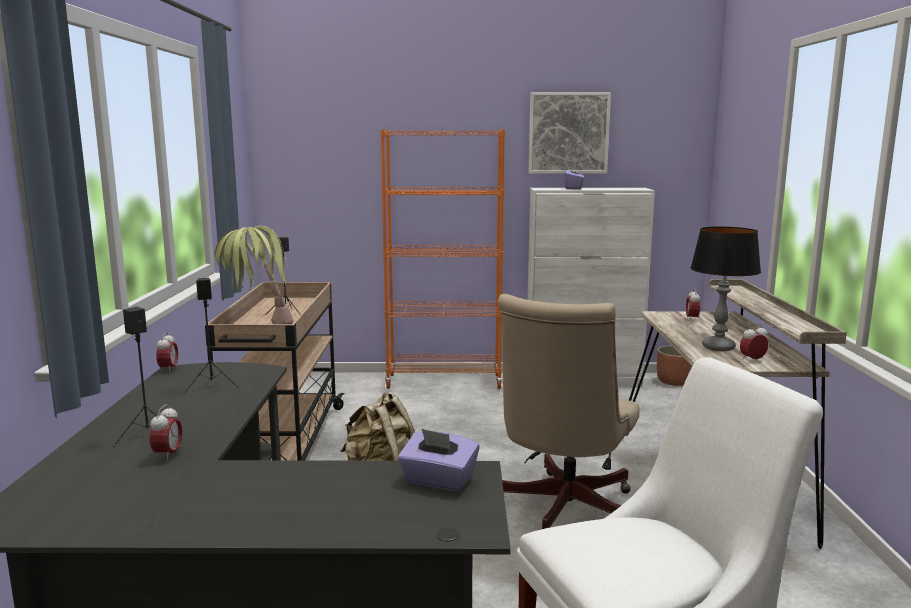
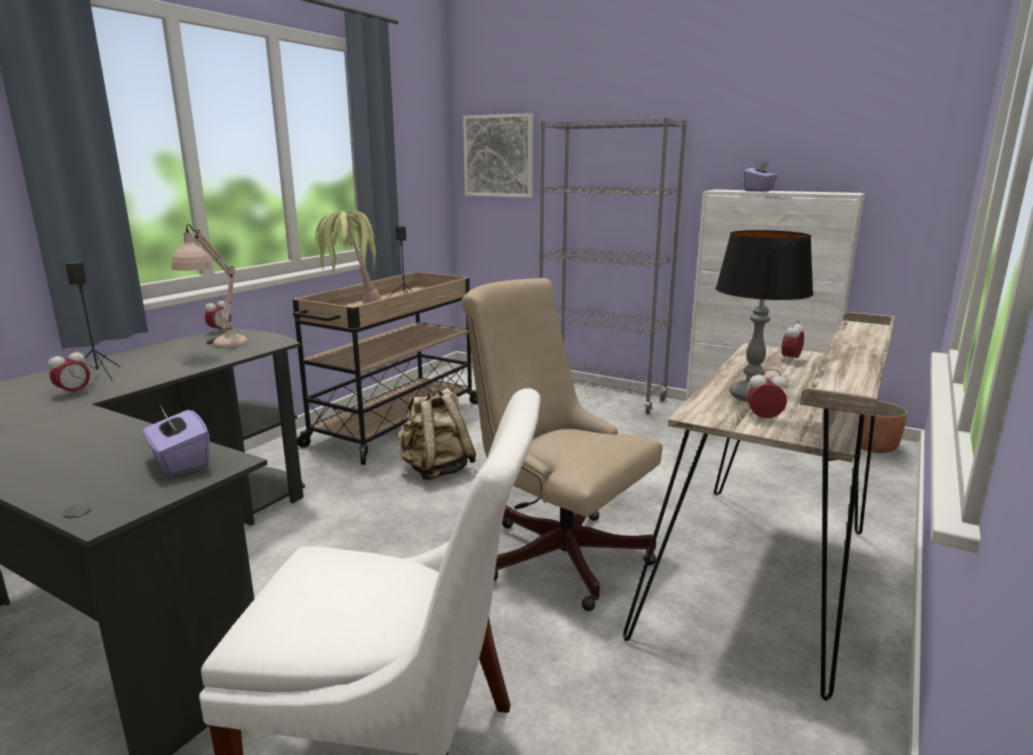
camera: 30 degrees right, 5 degrees up
black speaker [184,278,239,393] -> beige table lamp [171,224,248,348]
orange bookcase [380,130,505,389] -> grey bookcase [539,117,687,415]
beige office chair [498,294,640,530] -> beige office chair turned 75 degrees clockwise [461,278,663,611]
picture [528,92,611,174] -> picture moved to [463,113,533,198]

